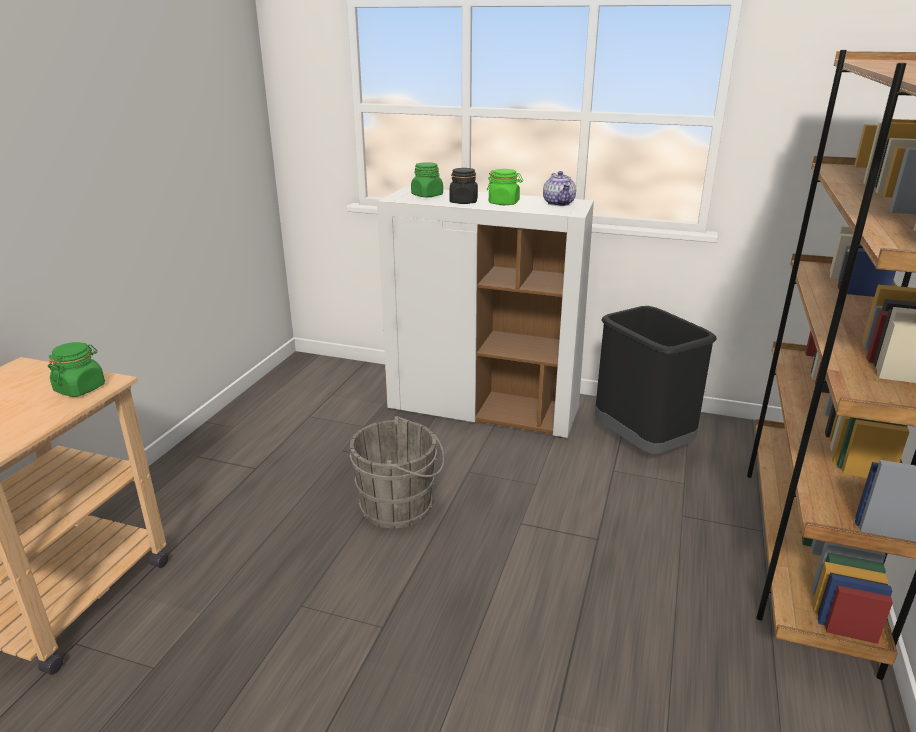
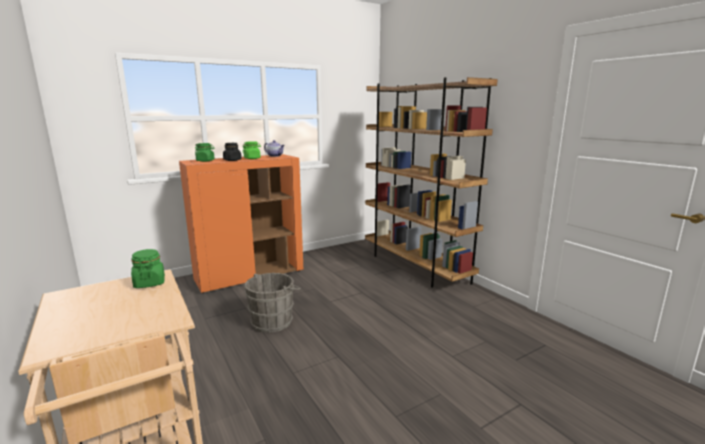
camera: 50 degrees left, 10 degrees down
white cabinet [377,187,594,438] -> orange cabinet [179,154,303,293]
black trash can [595,306,717,454] -> none

